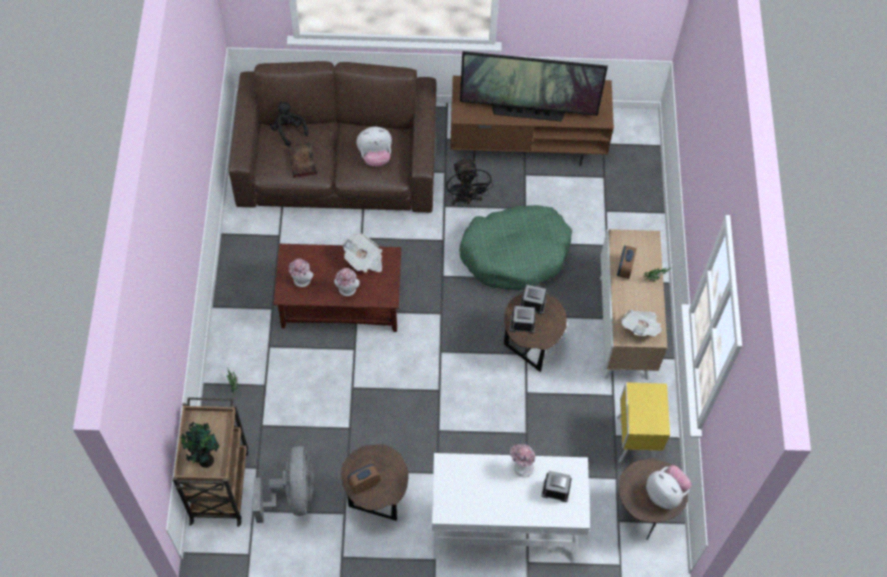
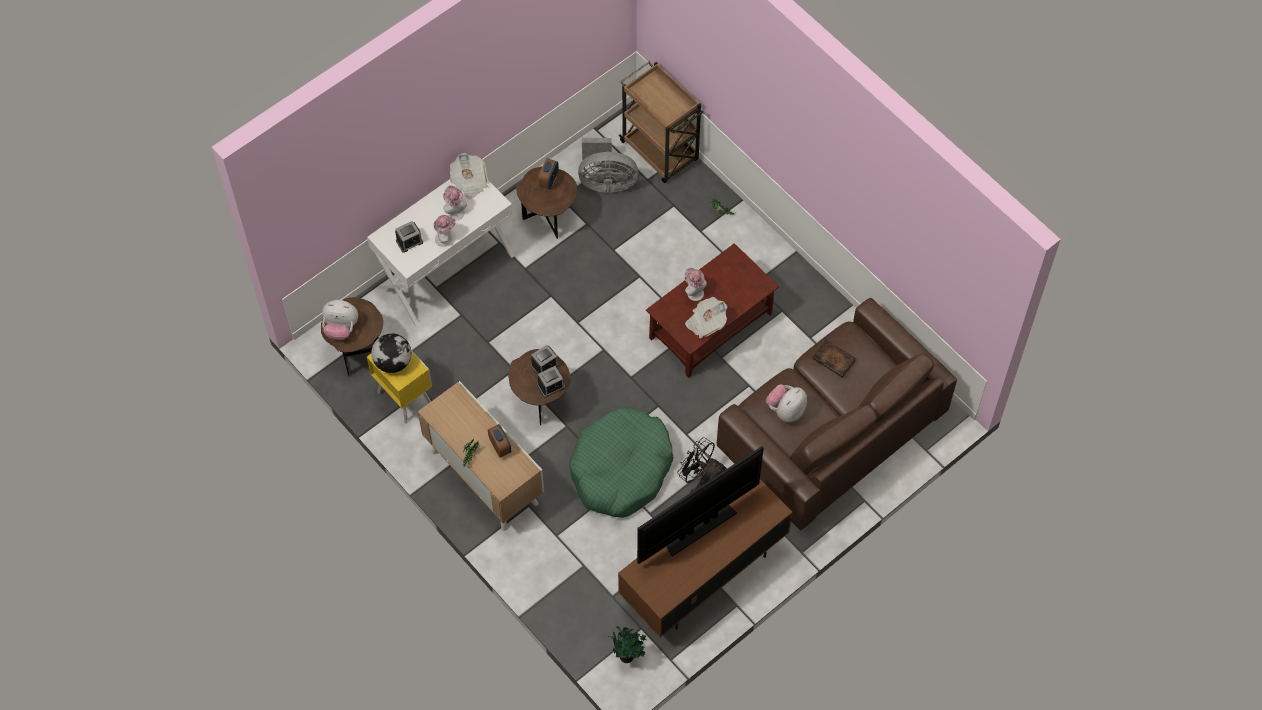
camera: 140 degrees right, 0 degrees up
potted plant [180,422,219,468] -> potted plant moved to [609,626,648,663]
grey fan [253,446,314,523] -> grey fan turned 45 degrees counterclockwise [578,138,639,193]
black plush toy [270,101,308,146] -> none
hat [289,258,313,287] -> hat moved to [443,185,467,221]
newspaper [621,309,662,336] -> newspaper moved to [450,153,488,200]
none -> globe [371,333,411,373]

